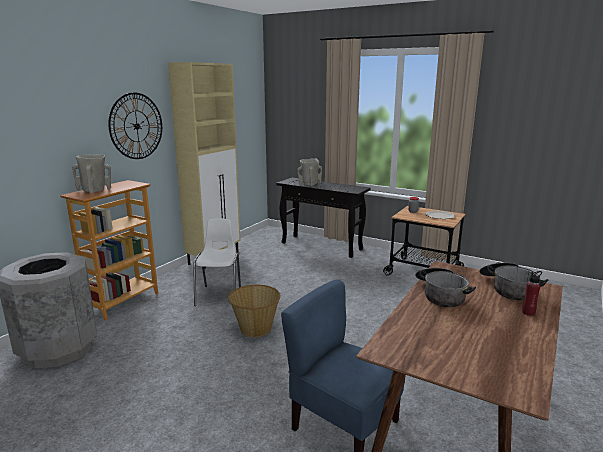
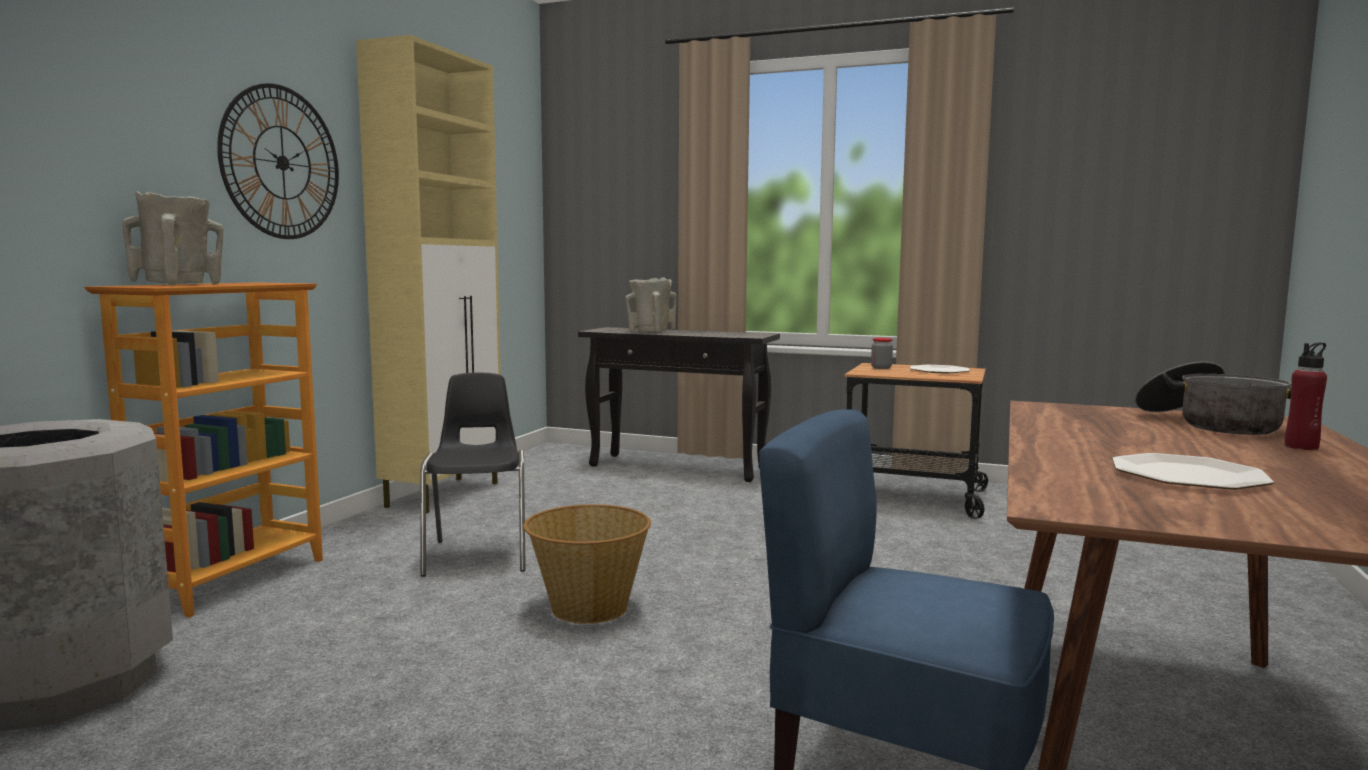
camera: 10 degrees left, 10 degrees down
white chair [193,218,241,306] -> black chair [420,373,526,577]
cooking pot [415,267,476,307] -> none
none -> plate [1113,453,1274,489]

